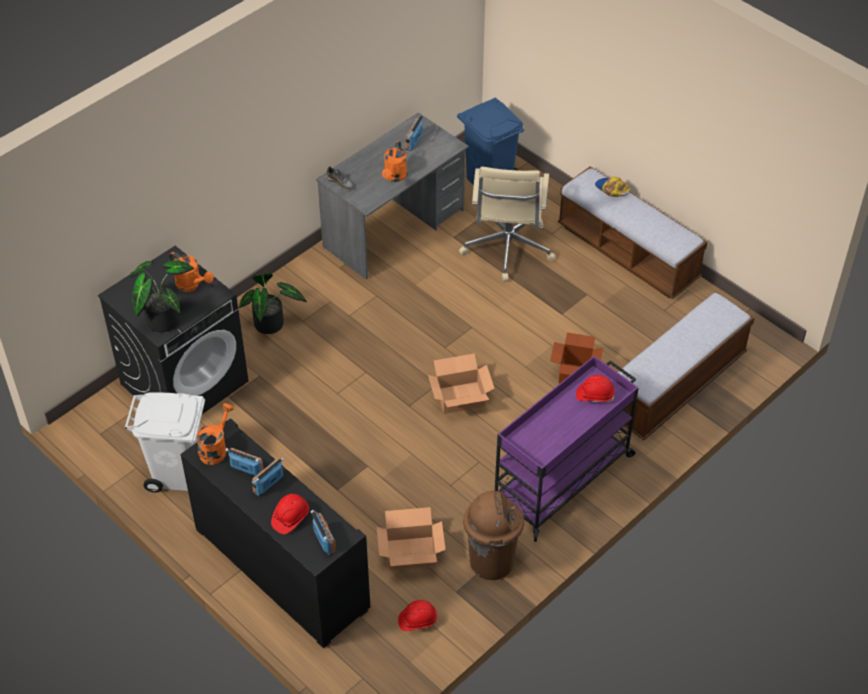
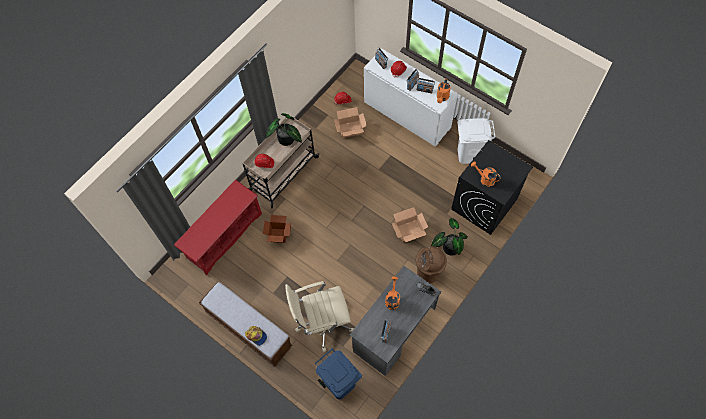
camera: 175 degrees right, 15 degrees up
potted plant [129,261,195,332] -> potted plant moved to [266,113,302,146]
black cabinet [180,418,370,649] -> white cabinet [364,49,458,146]
cardboard box [428,353,495,414] -> cardboard box moved to [392,207,428,242]
beige office chair [459,167,555,282] -> beige office chair turned 105 degrees counterclockwise [285,281,354,352]
brown trash can [463,491,524,580] -> brown trash can moved to [416,246,447,283]
purple cart [495,356,639,542] -> beige cart [242,114,320,208]
bench [618,293,755,440] -> red shoe rack [174,180,262,275]

